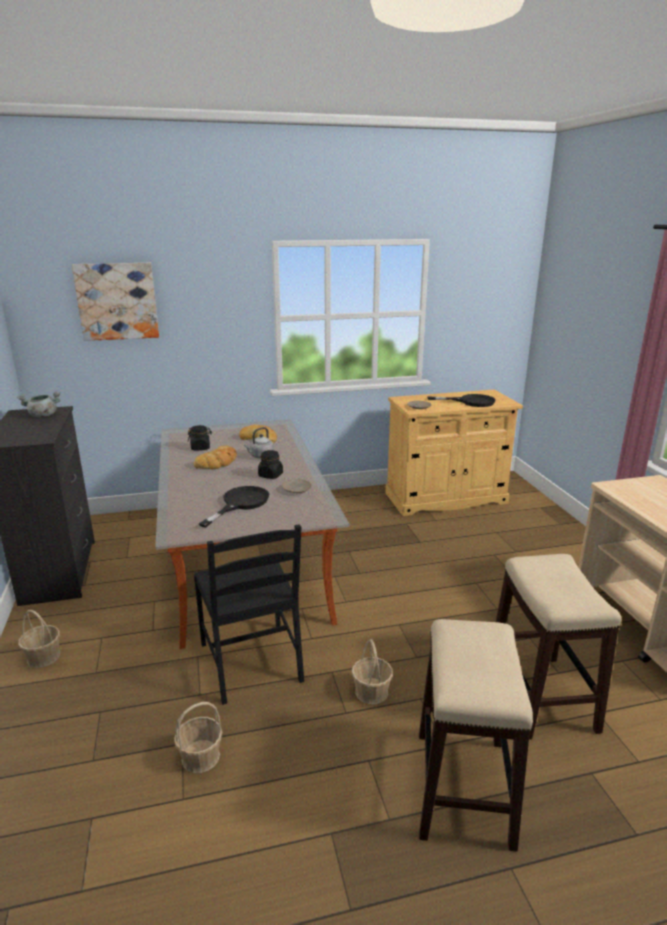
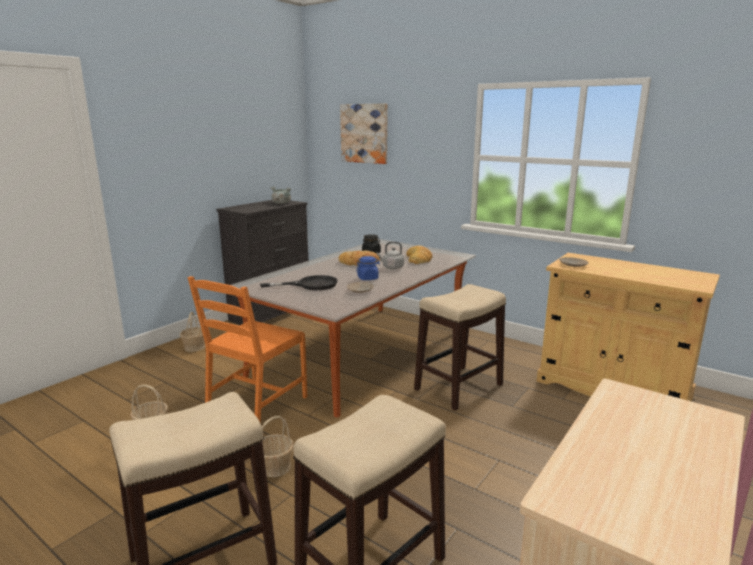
camera: 50 degrees right, 5 degrees down
black chair [194,524,304,705] -> orange chair [187,276,307,423]
black jar [258,450,283,479] -> blue jar [356,256,380,280]
black frying pan [427,394,496,407] -> none
none -> stool [414,284,506,411]

